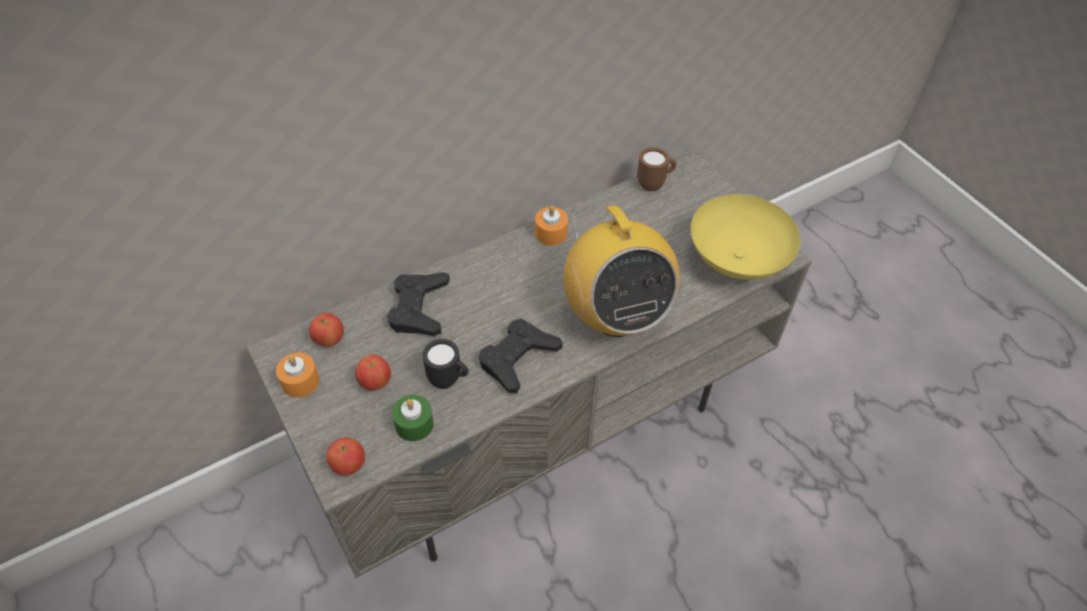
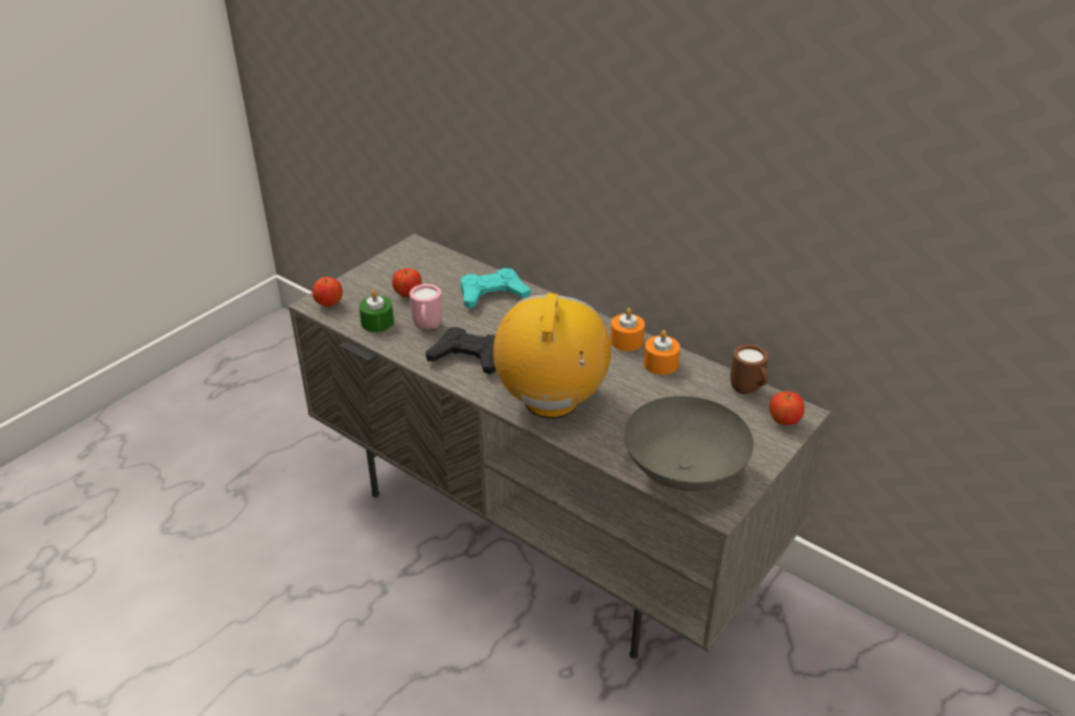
camera: 70 degrees right, 15 degrees down
orange candle [276,352,319,398] -> orange candle moved to [644,330,680,375]
apple [309,313,344,347] -> apple moved to [769,391,804,425]
black game controller [387,272,450,336] -> turquoise game controller [461,268,531,308]
black mug [423,339,469,389] -> pink mug [409,284,443,329]
radio [563,205,680,337] -> radio turned 135 degrees clockwise [493,293,611,418]
yellow bowl [691,194,801,280] -> grey bowl [624,396,754,491]

